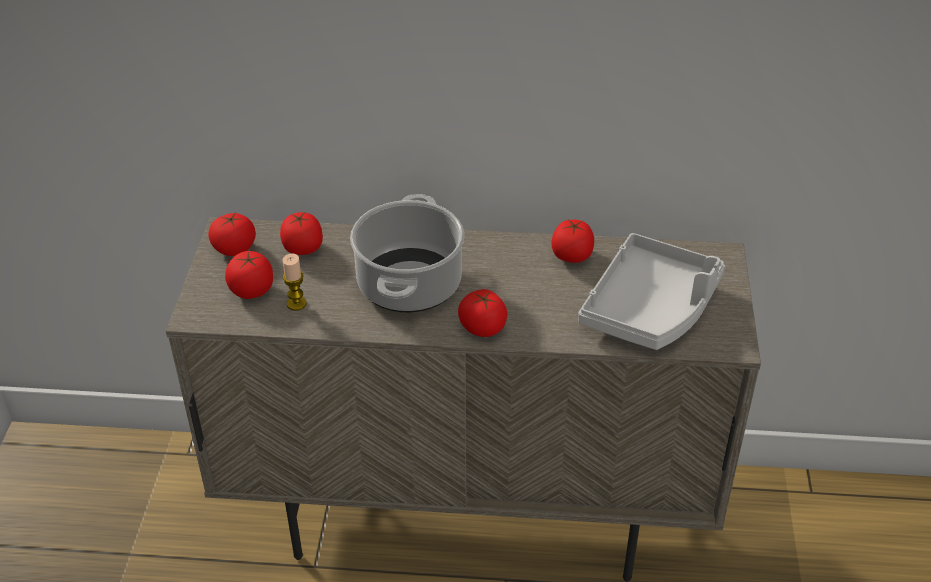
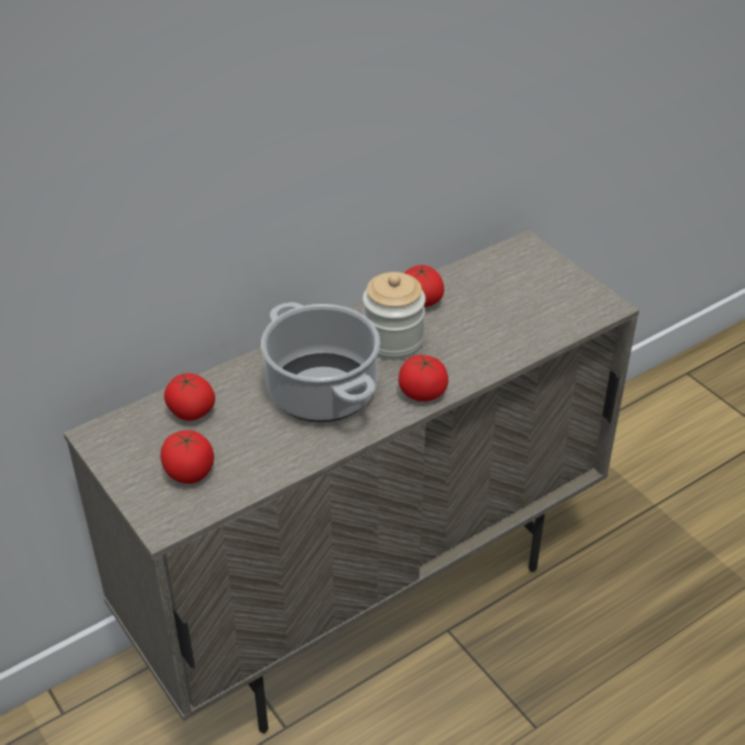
camera: 40 degrees left, 0 degrees up
tomato [208,213,256,256] -> none
candle [283,253,307,311] -> none
grey tray [578,233,725,350] -> none
none -> jar [363,272,426,360]

